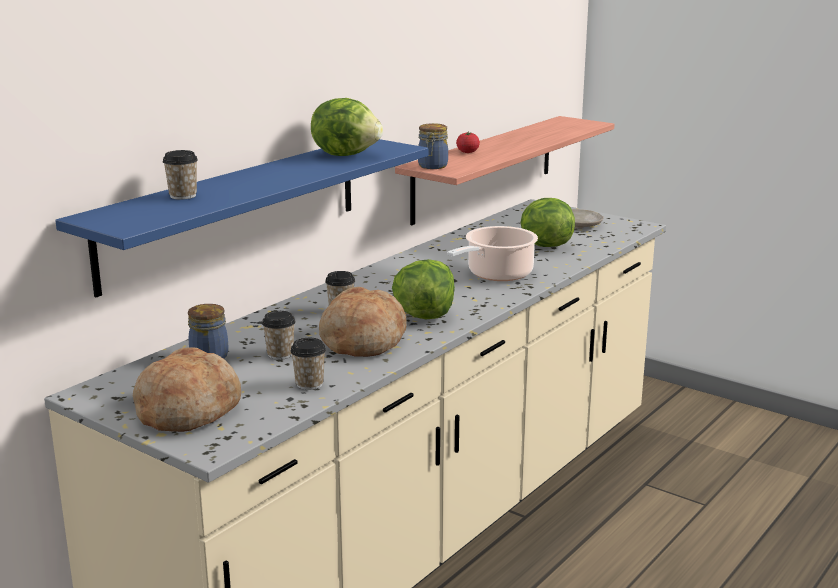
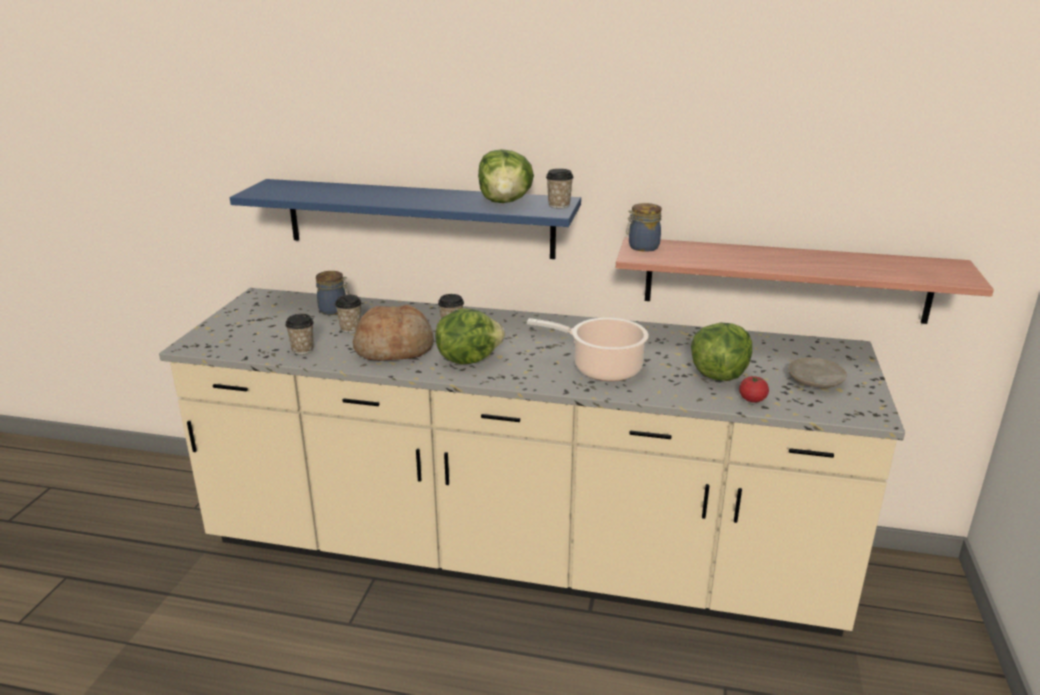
camera: 65 degrees right, 5 degrees up
bread [133,347,241,432] -> none
cup [163,150,198,200] -> cup moved to [546,169,574,209]
tomato [456,131,480,153] -> tomato moved to [739,376,769,403]

